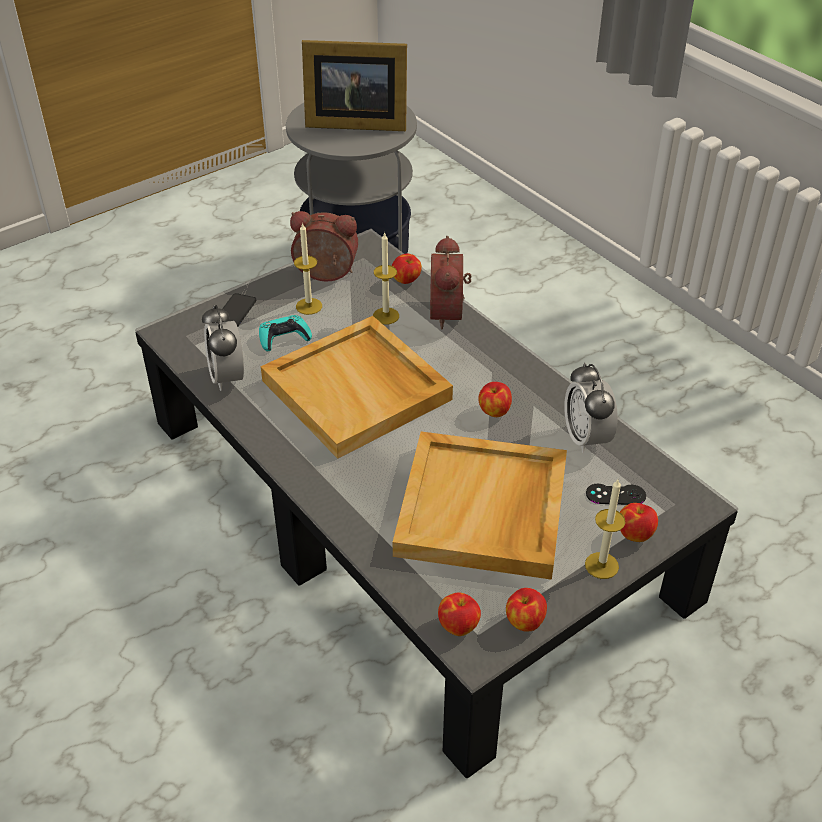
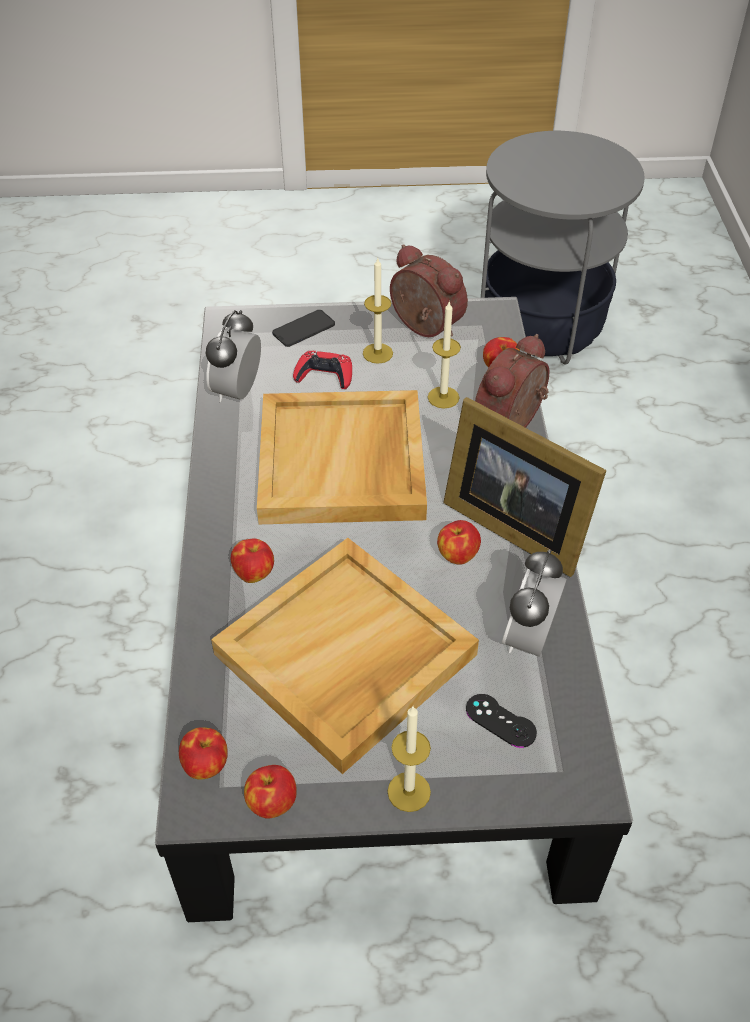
camera: 35 degrees right, 5 degrees up
turquoise game controller [259,315,312,351] -> red game controller [293,351,352,389]
picture frame [302,40,407,131] -> picture frame moved to [443,397,607,577]
apple [620,503,658,542] -> apple moved to [231,539,274,583]

